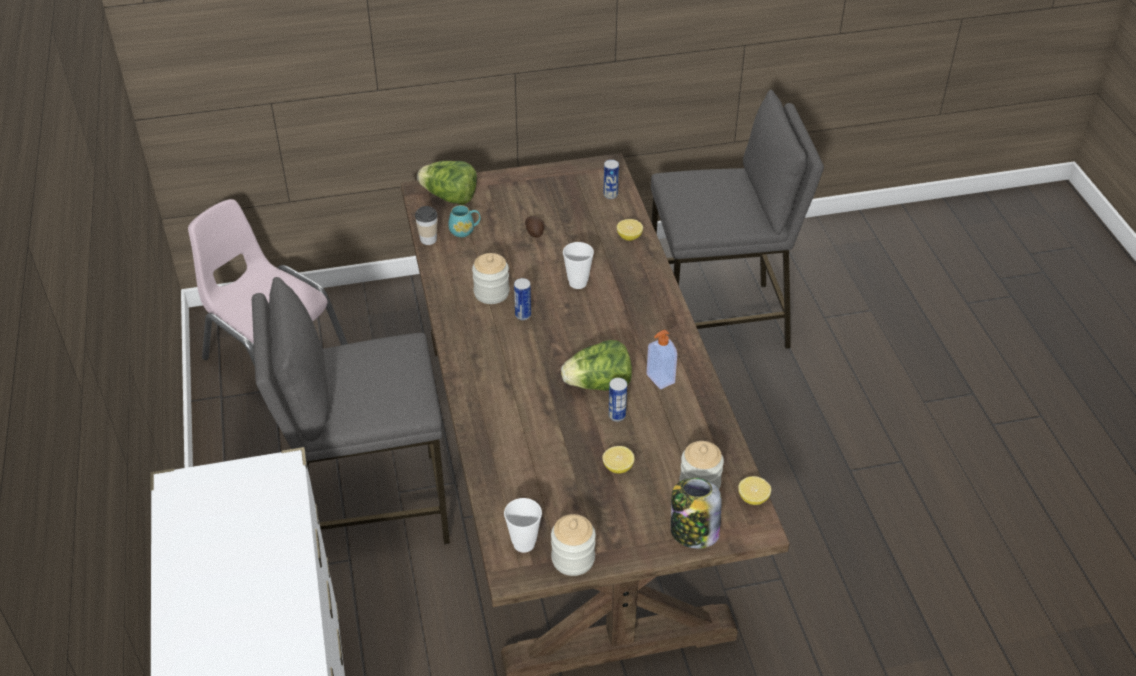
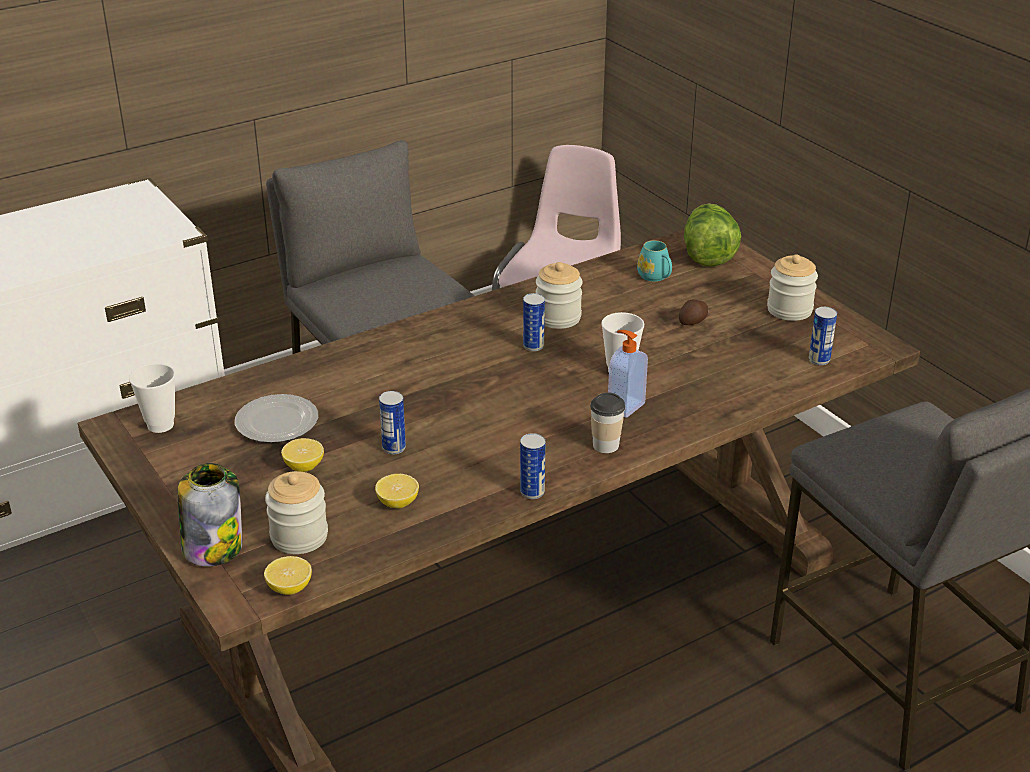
camera: 70 degrees right, 10 degrees down
cup [415,206,438,245] -> cup moved to [590,393,625,453]
jar [551,514,596,576] -> jar moved to [767,255,818,321]
lettuce [561,340,632,391] -> none
lemon [617,219,643,241] -> lemon moved to [375,474,419,508]
soap dispenser [647,330,677,389] -> soap dispenser moved to [608,330,648,418]
none -> plate [235,394,318,443]
none -> can [520,433,545,499]

